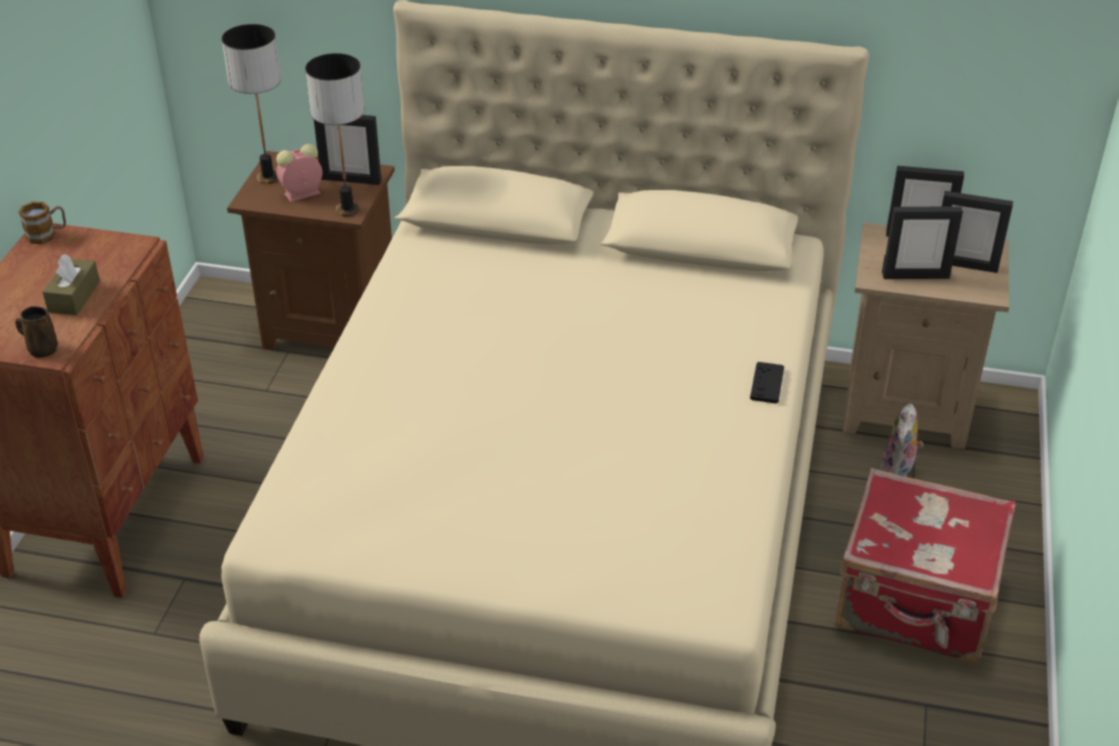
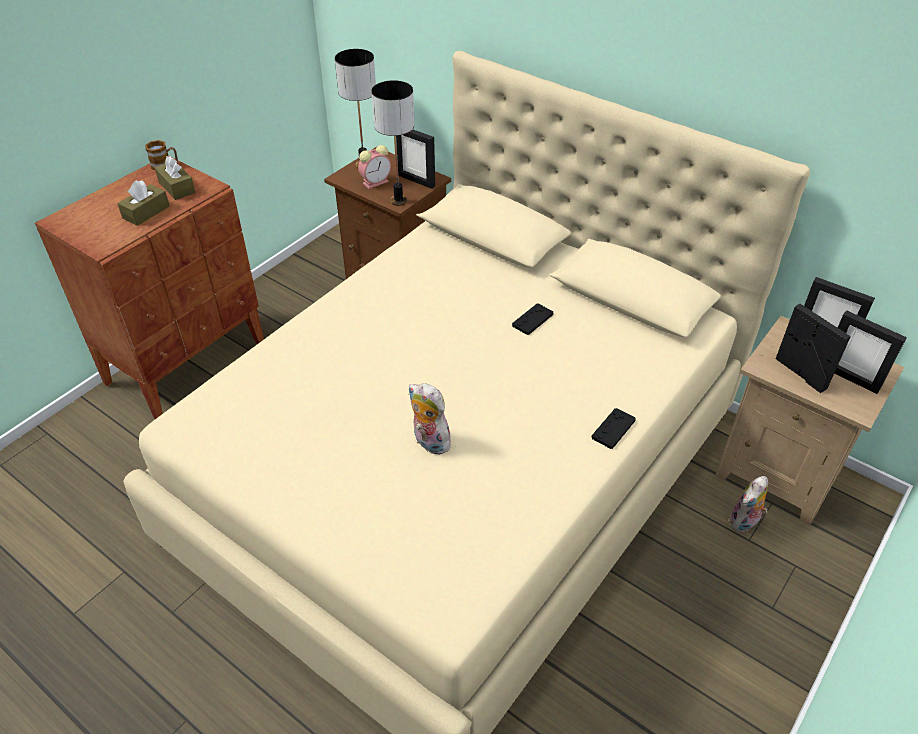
camera: 25 degrees right, 5 degrees up
brown mug [15,306,58,358] -> none
alarm clock [276,144,322,202] -> alarm clock turned 150 degrees clockwise [358,145,391,189]
red suitcase [835,468,1016,664] -> none
picture frame [882,206,963,279] -> picture frame turned 150 degrees counterclockwise [776,304,851,393]
none -> brown tissue box [155,156,195,200]
none -> plush toy [409,383,451,454]
none -> black game controller [512,303,554,335]

